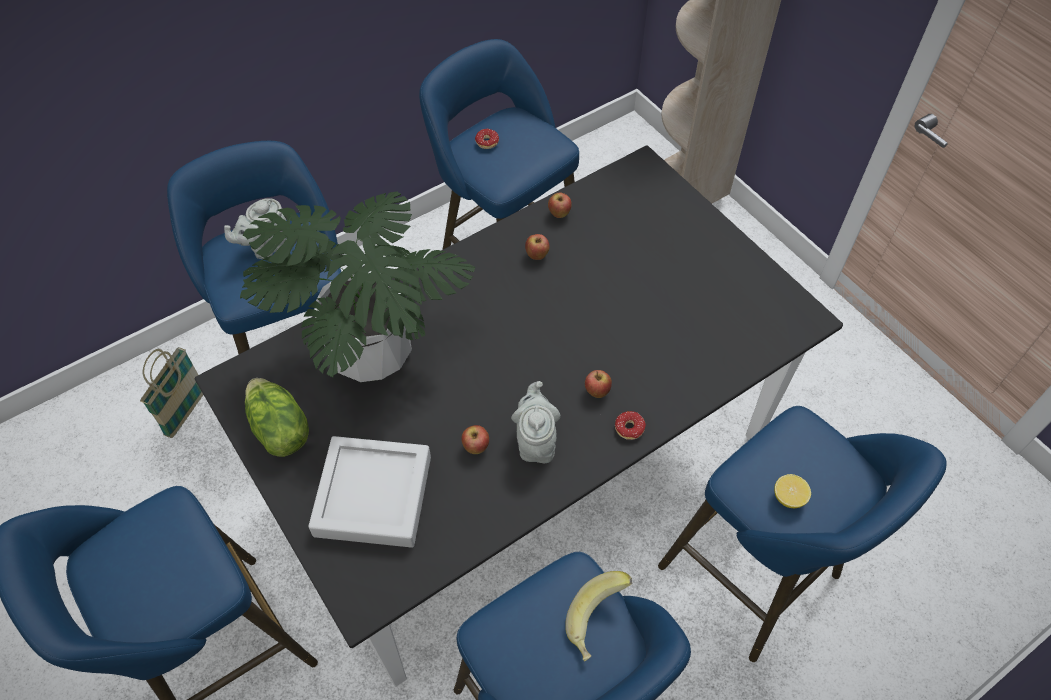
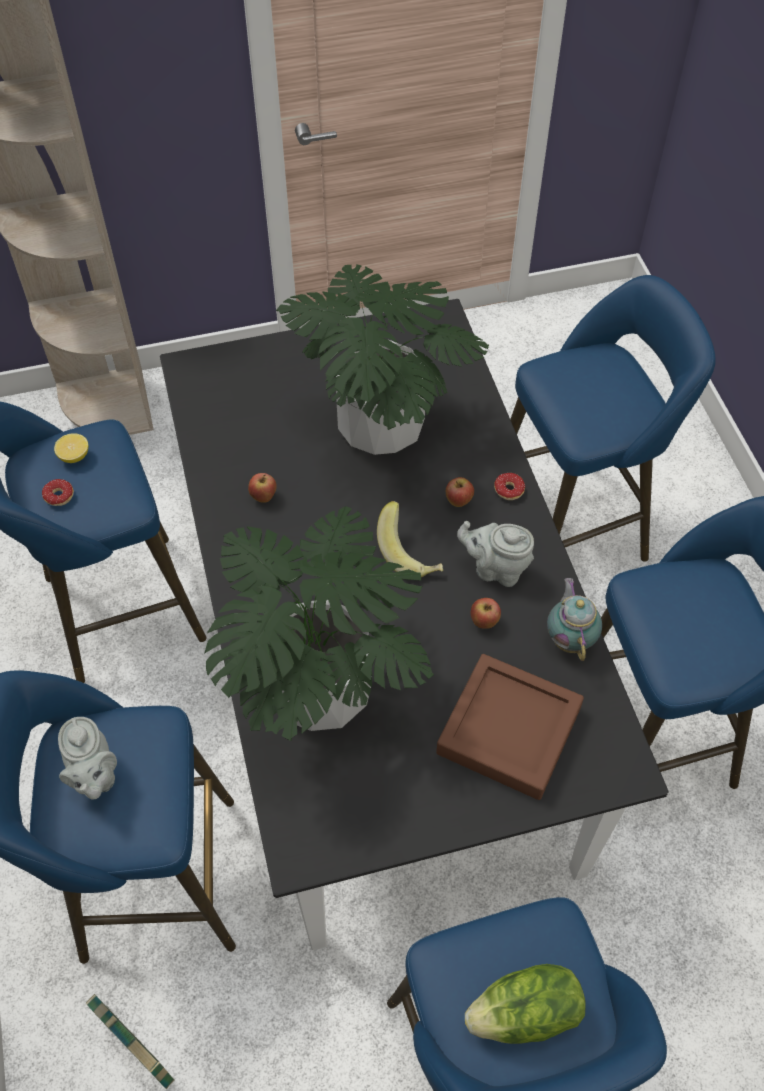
camera: 70 degrees left, 0 degrees up
lettuce [245,378,309,457] -> lettuce moved to [465,964,586,1044]
grey tray [308,436,431,548] -> brown tray [436,654,584,800]
apple [548,192,572,218] -> none
banana [565,571,632,661] -> banana moved to [377,501,443,578]
lemon [774,474,811,508] -> lemon moved to [54,433,88,463]
none -> potted plant [276,264,489,455]
none -> teapot [547,578,602,661]

